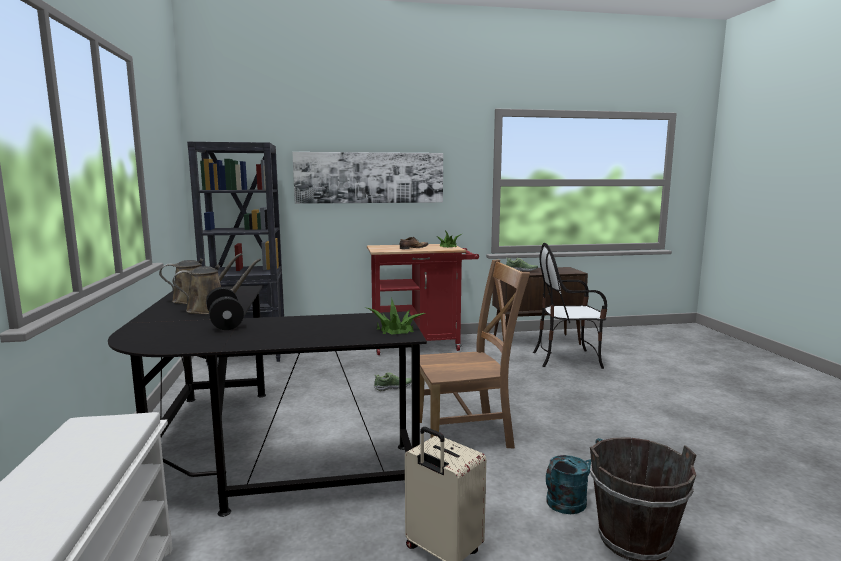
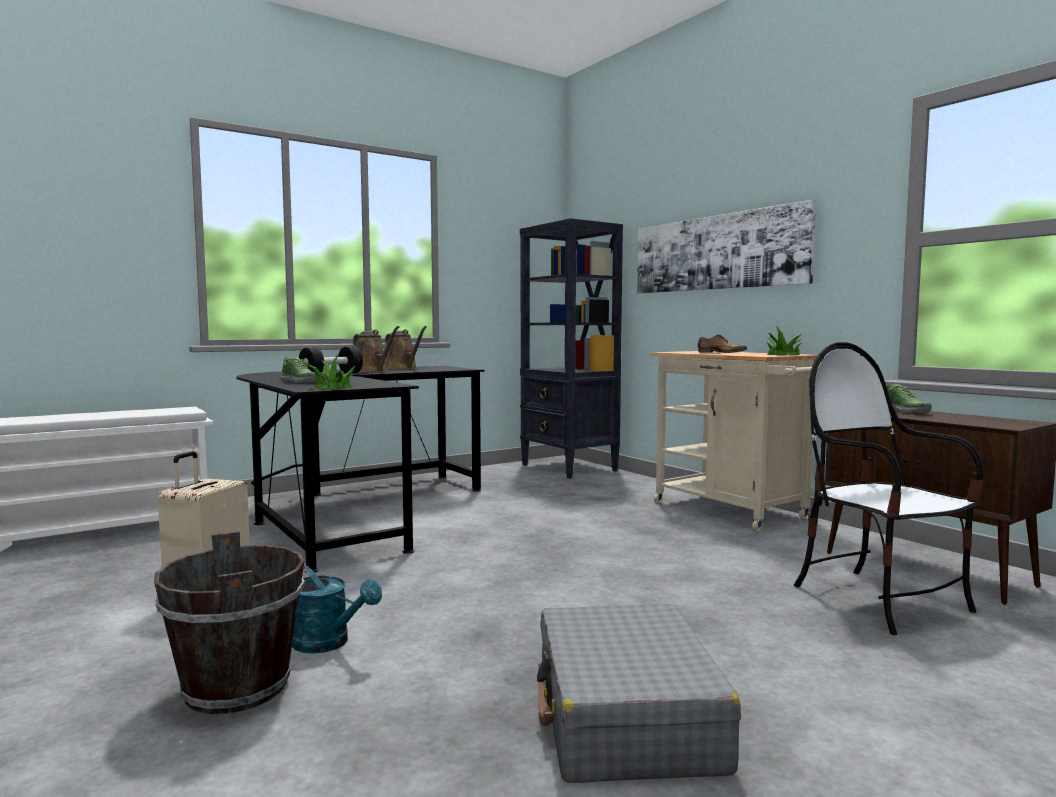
camera: 65 degrees right, 5 degrees down
red cart [367,244,479,355] -> beige cart [650,351,818,531]
shoe [374,372,412,391] -> shoe moved to [280,357,317,383]
brown chair [420,259,530,448] -> none
none -> grey suitcase [537,604,741,783]

